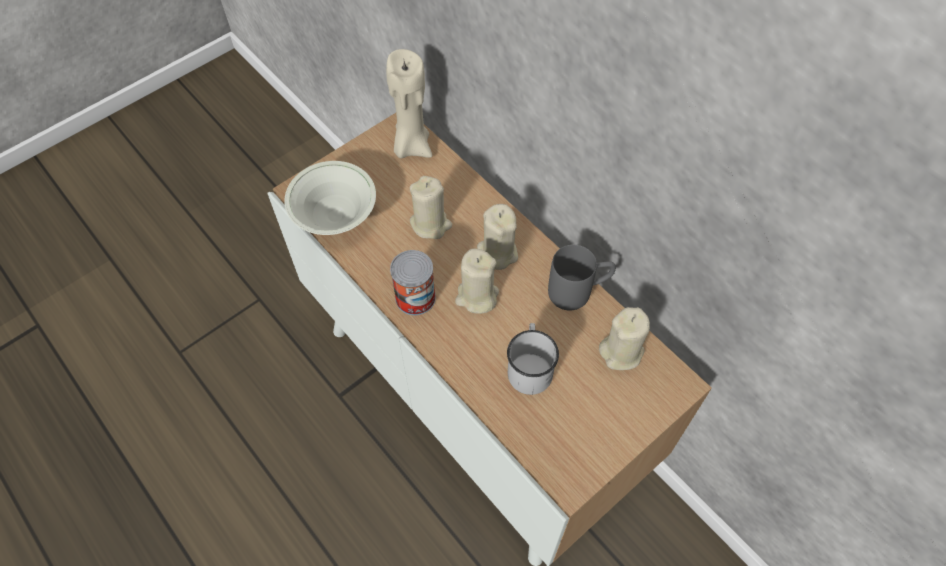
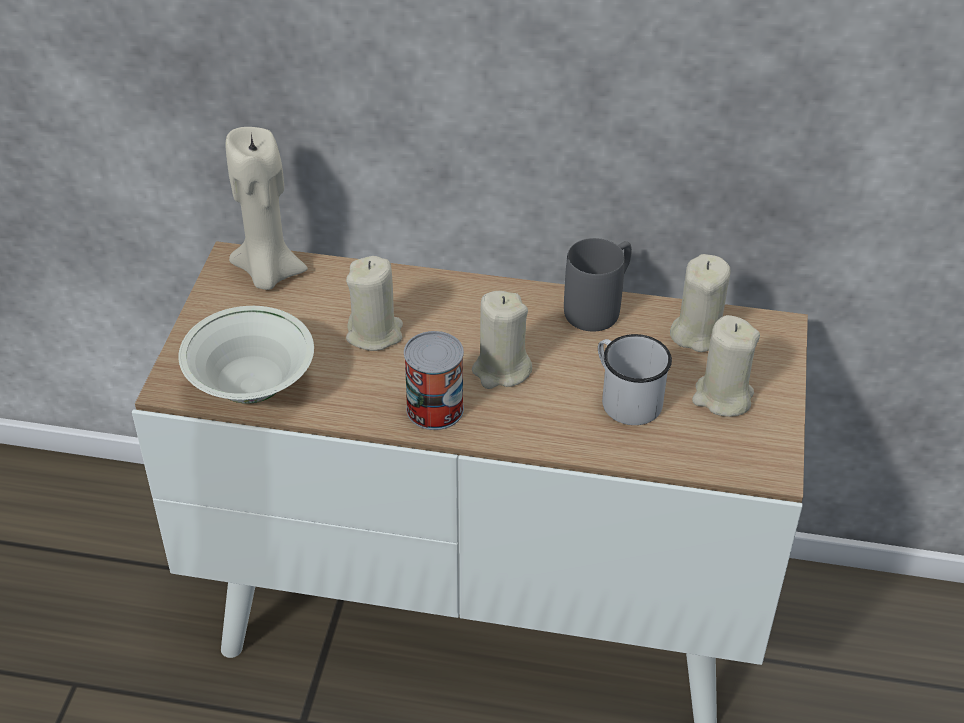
camera: 40 degrees left, 15 degrees down
beige candle [477,204,518,270] -> beige candle moved to [692,315,760,417]

